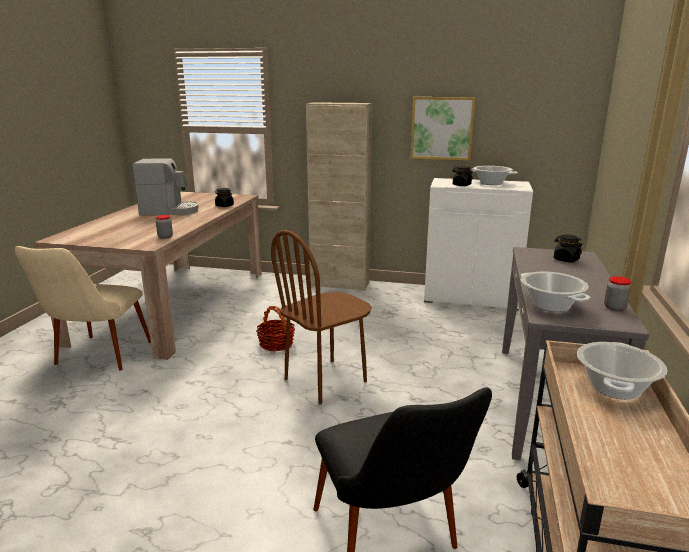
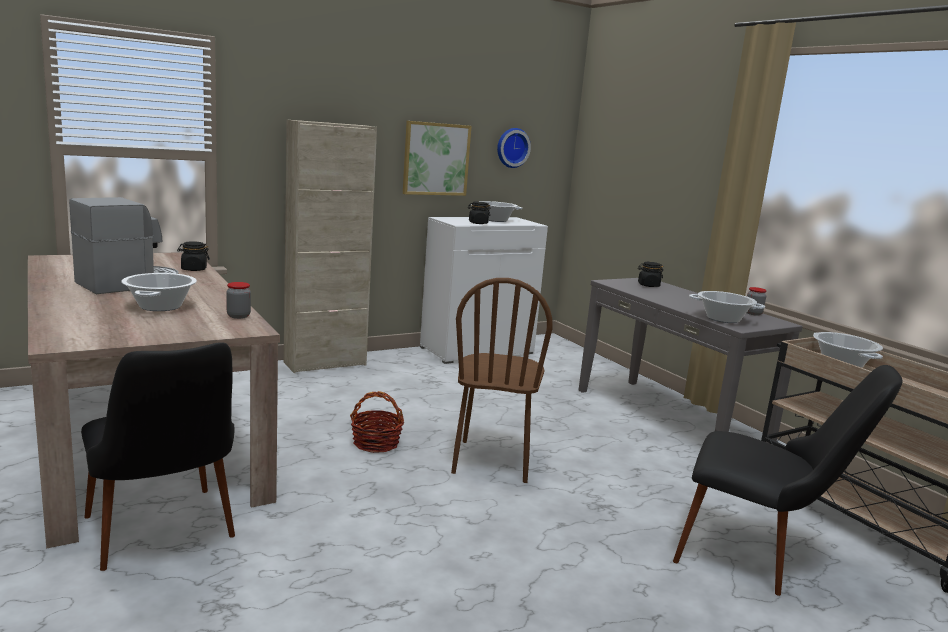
camera: 45 degrees left, 5 degrees down
beige chair [15,246,151,371] -> black chair [81,342,235,571]
none -> cooking pot [121,273,197,311]
none -> wall clock [497,128,531,168]

